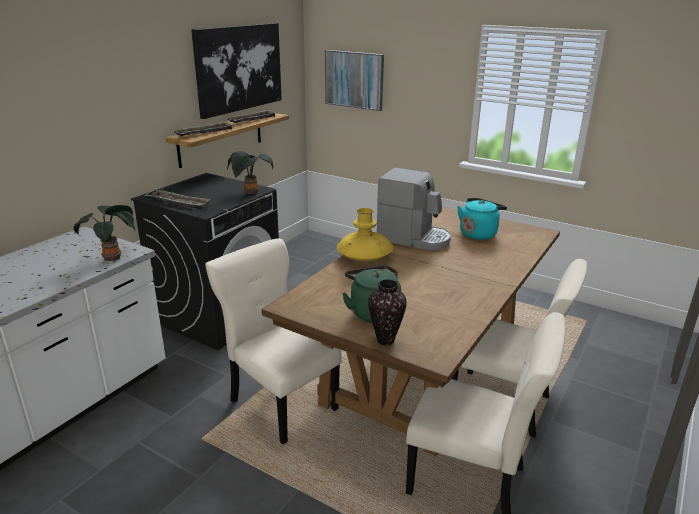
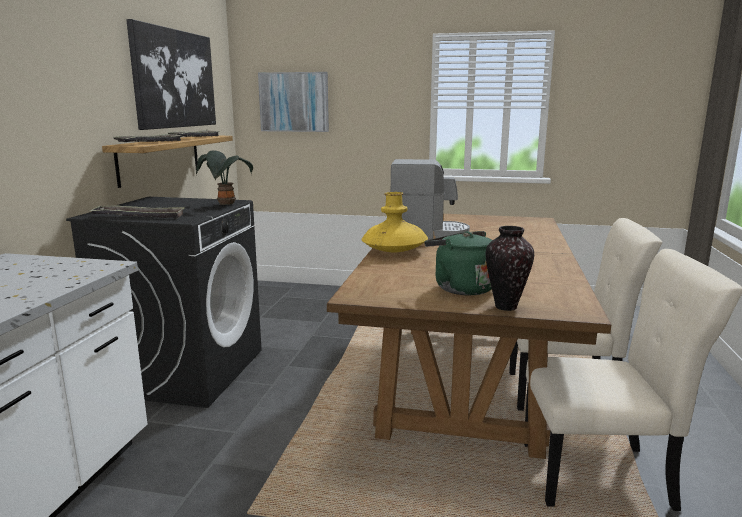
camera: 20 degrees left, 10 degrees down
potted plant [73,205,135,261] -> none
beige chair [205,239,342,444] -> none
turquoise kettle [457,198,507,240] -> none

